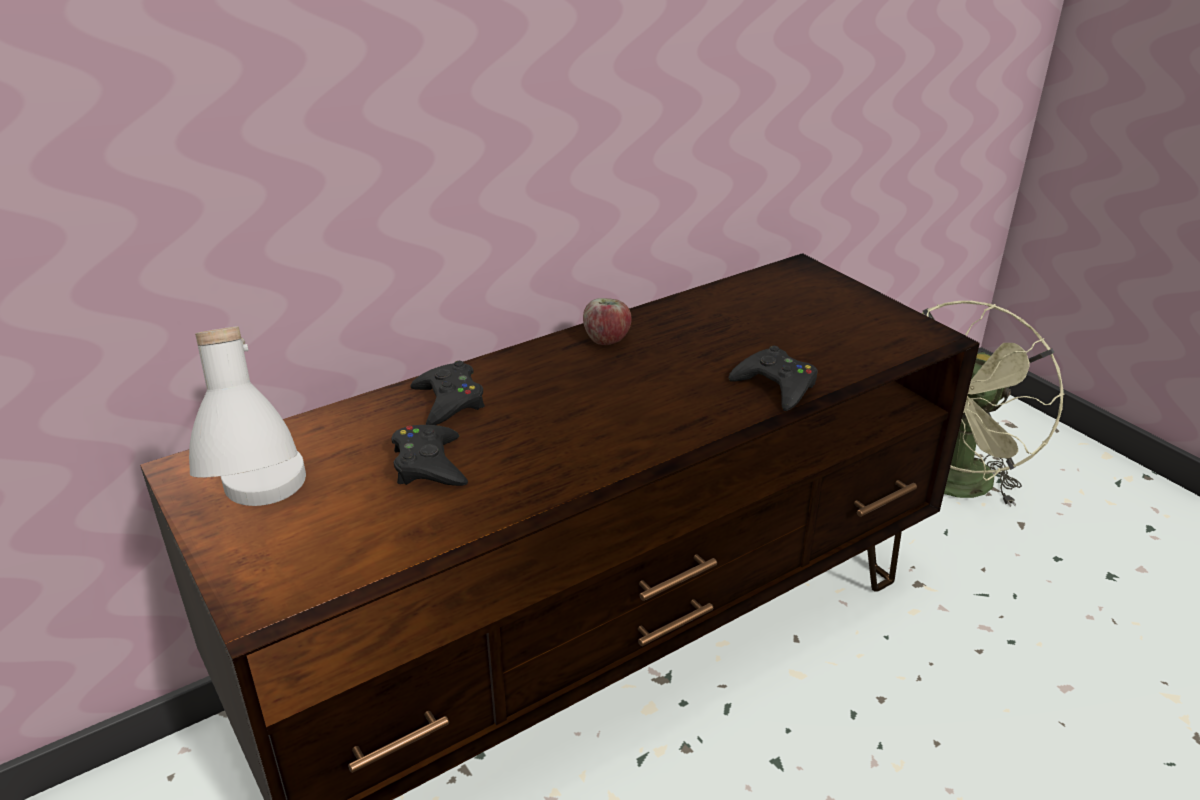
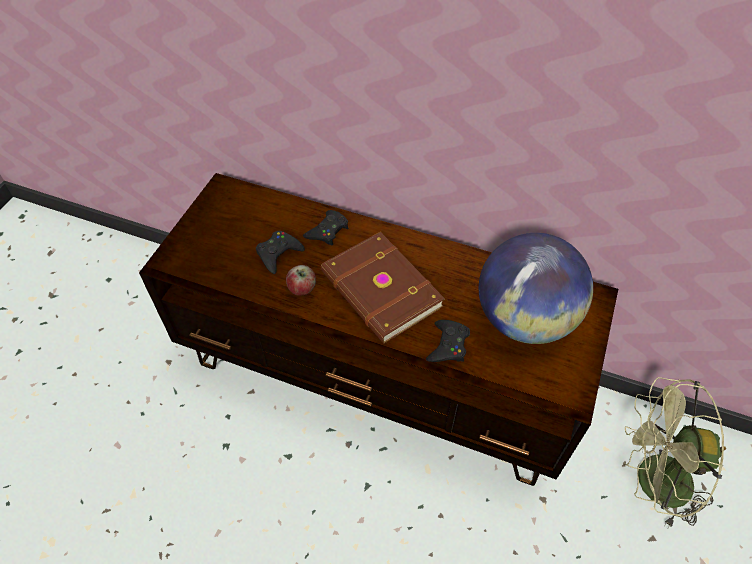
camera: 55 degrees right, 20 degrees up
white table lamp [189,326,306,506] -> none
apple [583,298,632,345] -> apple moved to [286,265,316,296]
none -> brown book [321,232,445,343]
none -> globe [479,233,593,344]

